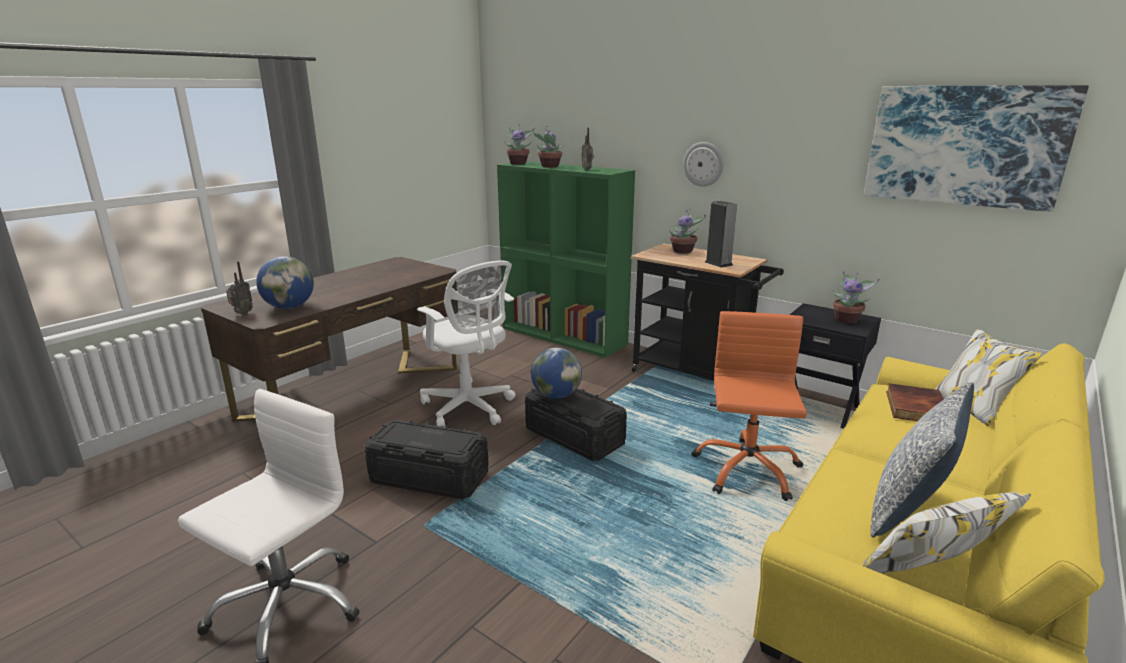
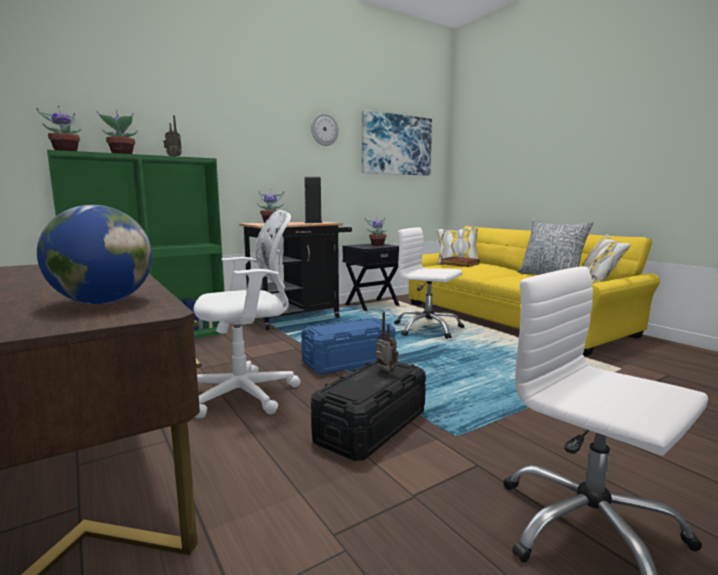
camera: 70 degrees left, 10 degrees down
radio [226,261,253,315] -> radio moved to [375,312,399,373]
black storage box [525,388,627,461] -> blue storage box [301,318,396,374]
globe [531,347,582,399] -> none
wall clock [683,142,724,187] -> wall clock moved to [311,113,339,146]
orange office chair [691,311,807,501] -> white office chair [394,227,464,339]

